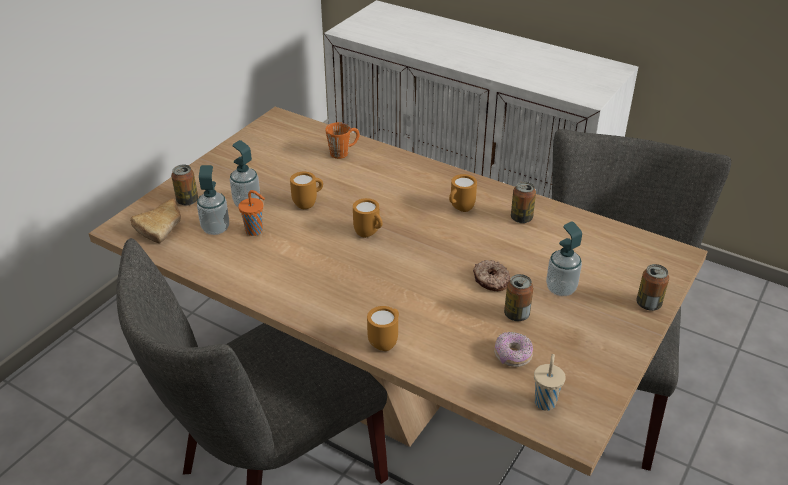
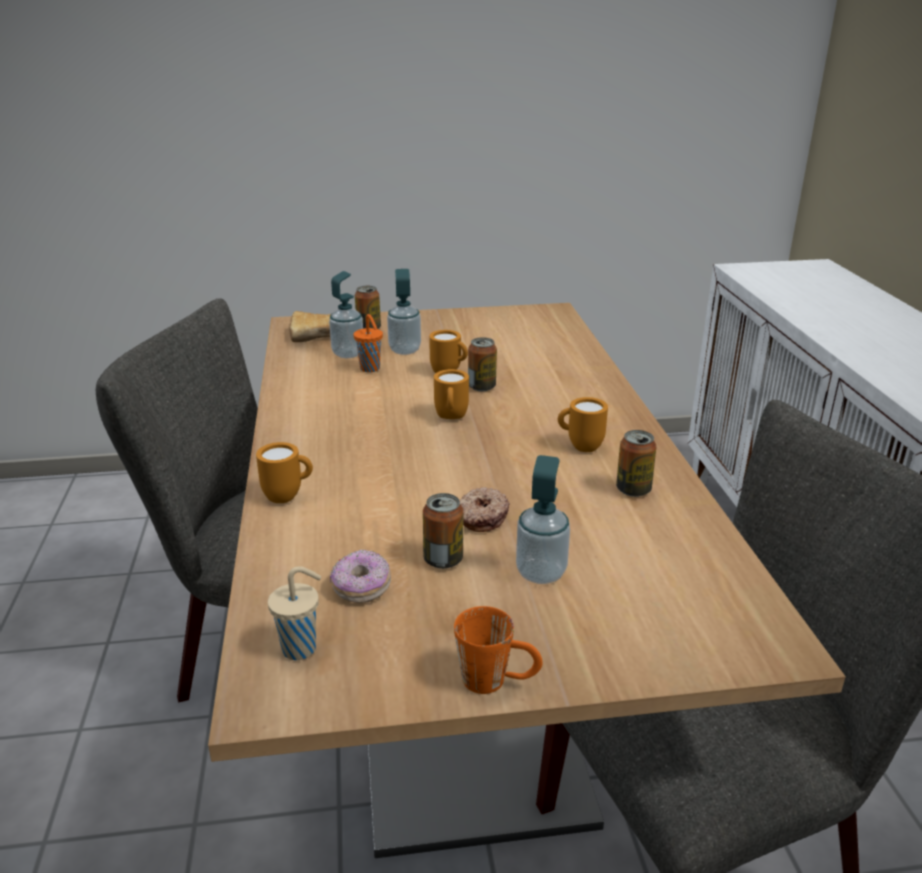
camera: 50 degrees right, 10 degrees down
orange mug [325,122,360,159] -> orange mug moved to [454,606,543,694]
can [636,264,669,311] -> can moved to [468,337,497,391]

